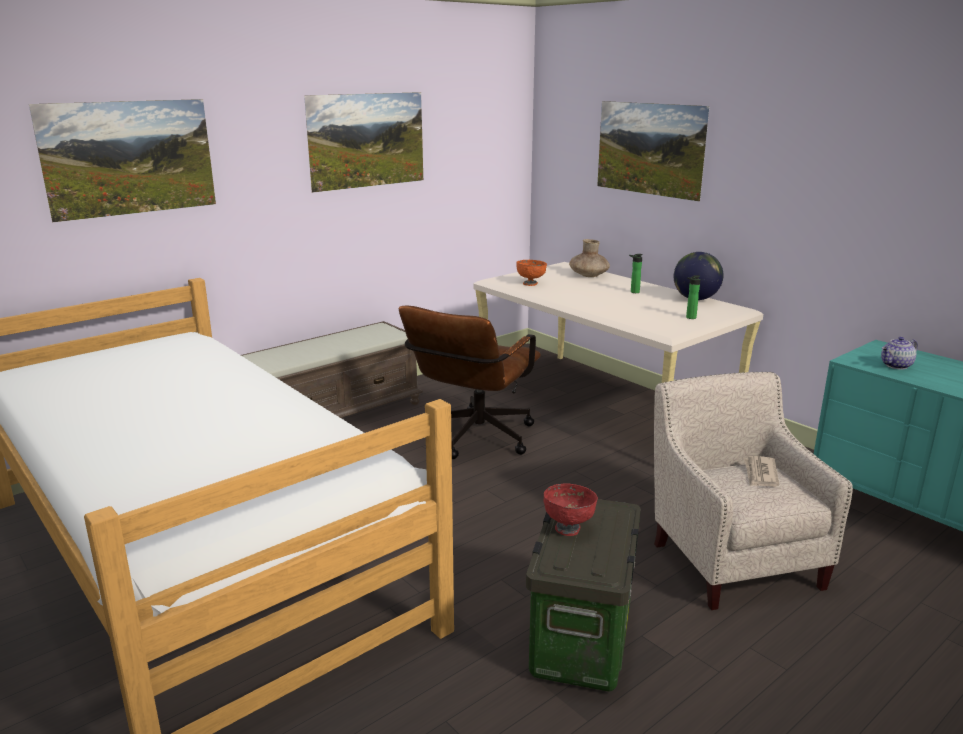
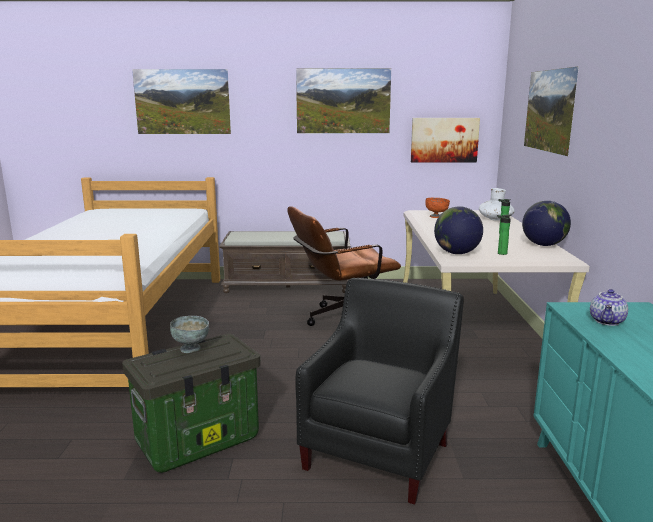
camera: 40 degrees right, 5 degrees down
red bowl [544,483,598,536] -> grey bowl [170,316,209,353]
brown vase [569,239,610,277] -> white vase [479,188,515,221]
beige armchair [654,372,853,610] -> black armchair [295,278,464,505]
newspaper [744,456,779,487] -> none
teapot [881,337,918,369] -> teapot turned 75 degrees counterclockwise [590,289,628,326]
none -> picture [411,118,480,162]
none -> globe [434,207,483,254]

